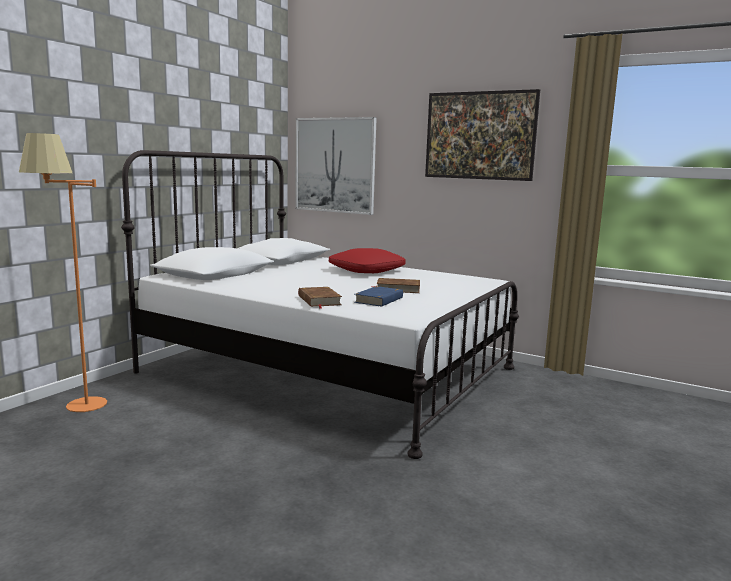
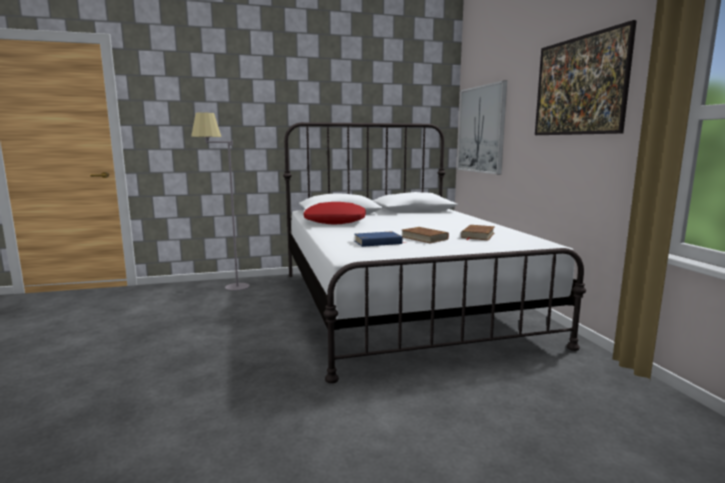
camera: 45 degrees right, 0 degrees up
orange floor lamp [19,133,107,412] -> grey floor lamp [191,112,250,291]
brown book [298,287,342,309] -> brown book moved to [461,225,495,240]
red pillow [329,248,406,273] -> red pillow moved to [303,202,366,224]

